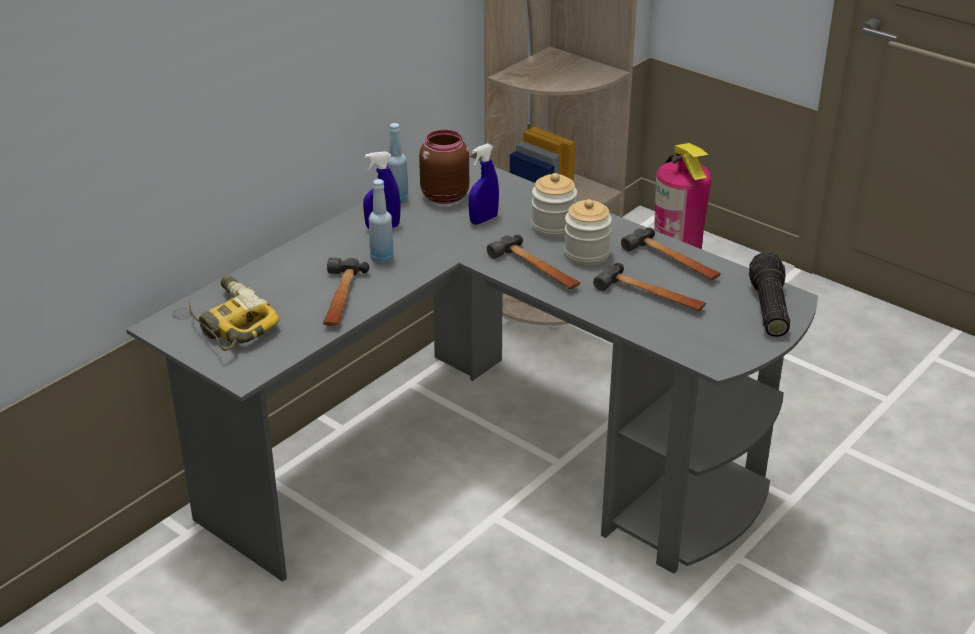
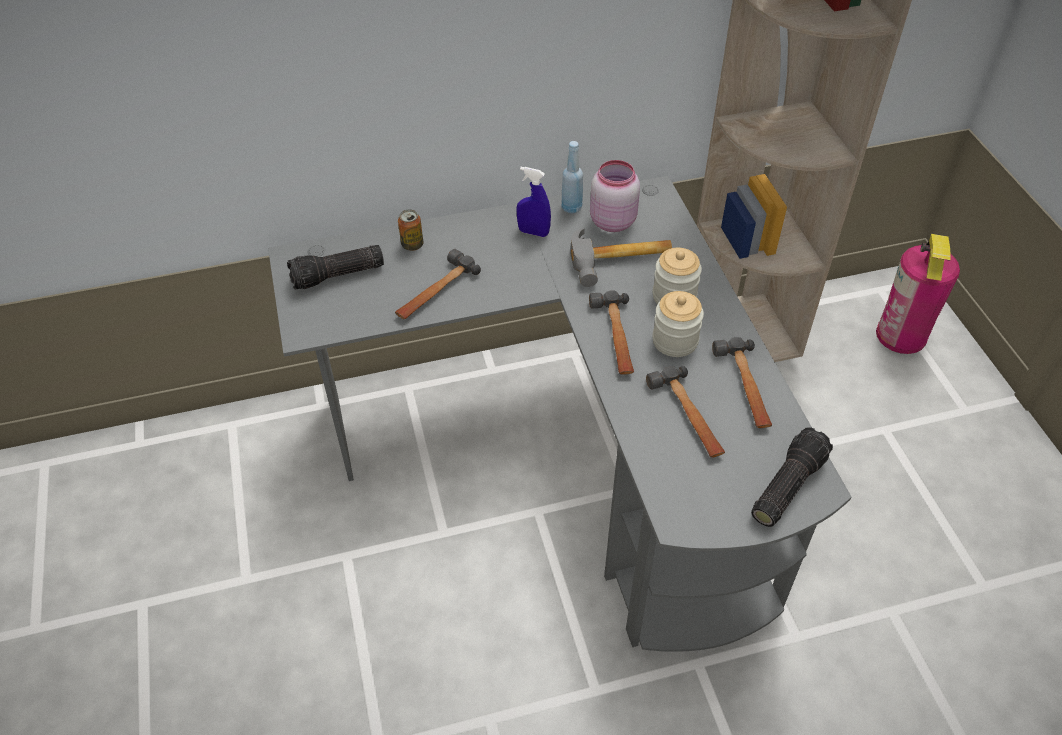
camera: 35 degrees right, 15 degrees up
power drill [189,276,279,351] -> flashlight [287,245,384,290]
blue bottle [369,179,394,265] -> none
brown jar [419,130,469,204] -> pink jar [590,160,640,232]
blue spray bottle [469,143,499,225] -> hammer [571,228,672,287]
none -> can [398,209,424,251]

